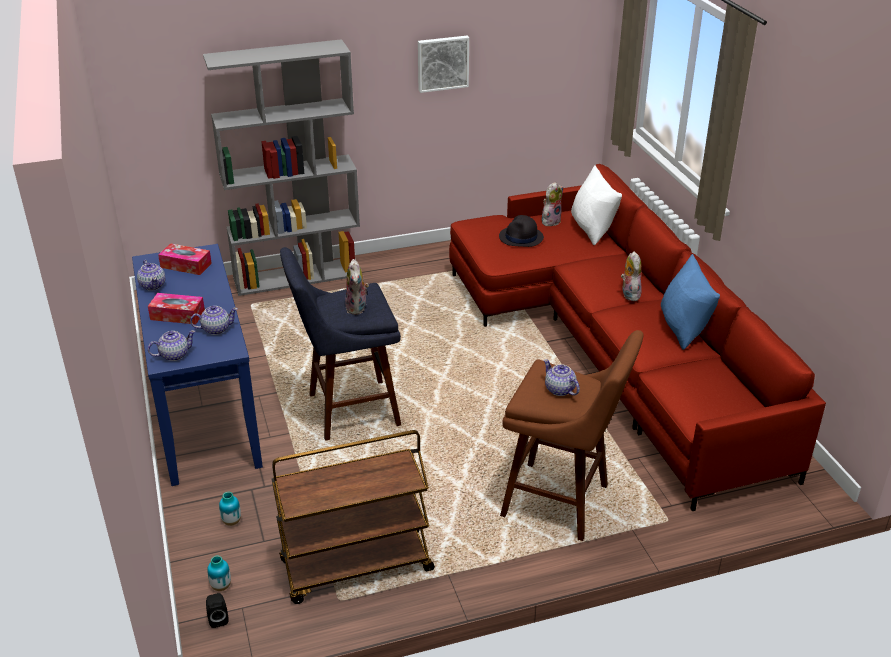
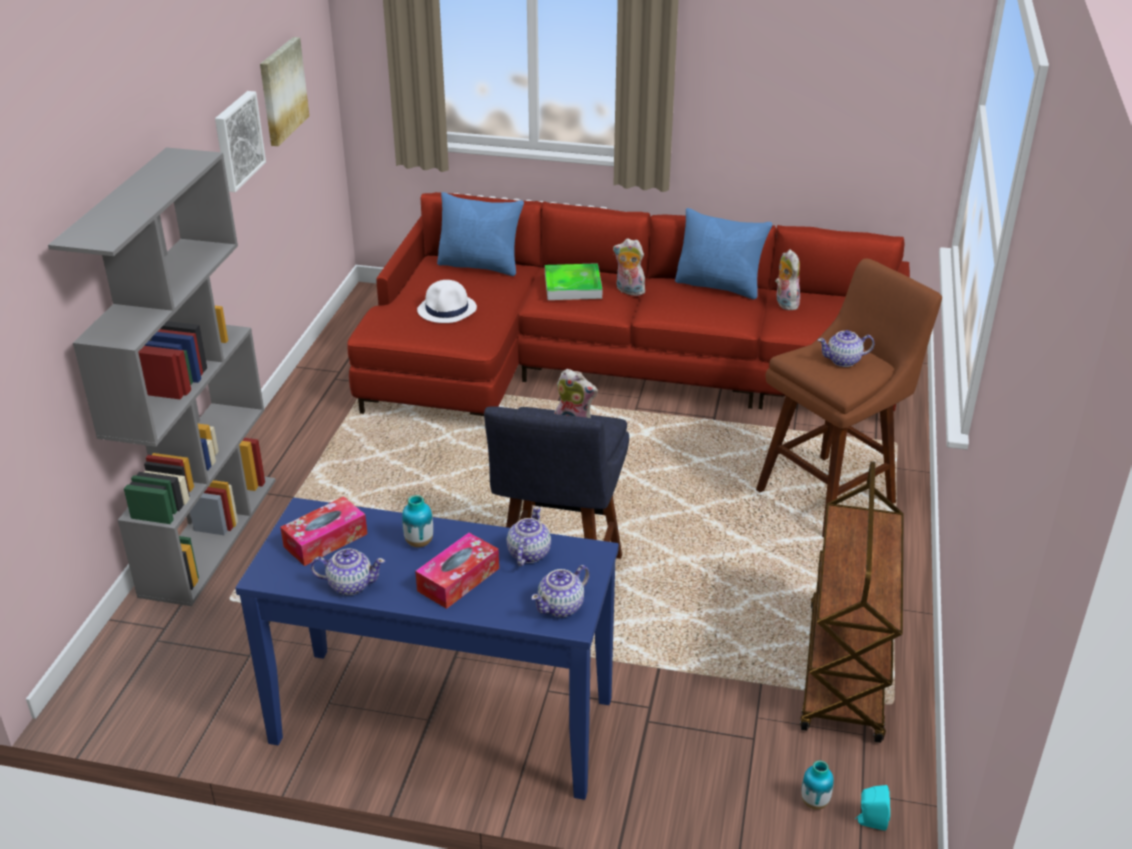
camera: 60 degrees left, 0 degrees up
teapot [148,330,196,361] -> teapot turned 135 degrees counterclockwise [531,565,590,617]
black speaker [206,593,229,628] -> turquoise speaker [855,785,890,831]
vase [219,492,241,526] -> vase moved to [402,495,433,547]
black hat [499,215,544,247] -> white hat [417,280,477,323]
plush toy [542,182,563,226] -> plush toy moved to [775,249,800,310]
white pillow [571,166,622,245] -> blue pillow [437,192,524,276]
none -> picture [260,37,309,146]
none -> tray [545,263,602,300]

